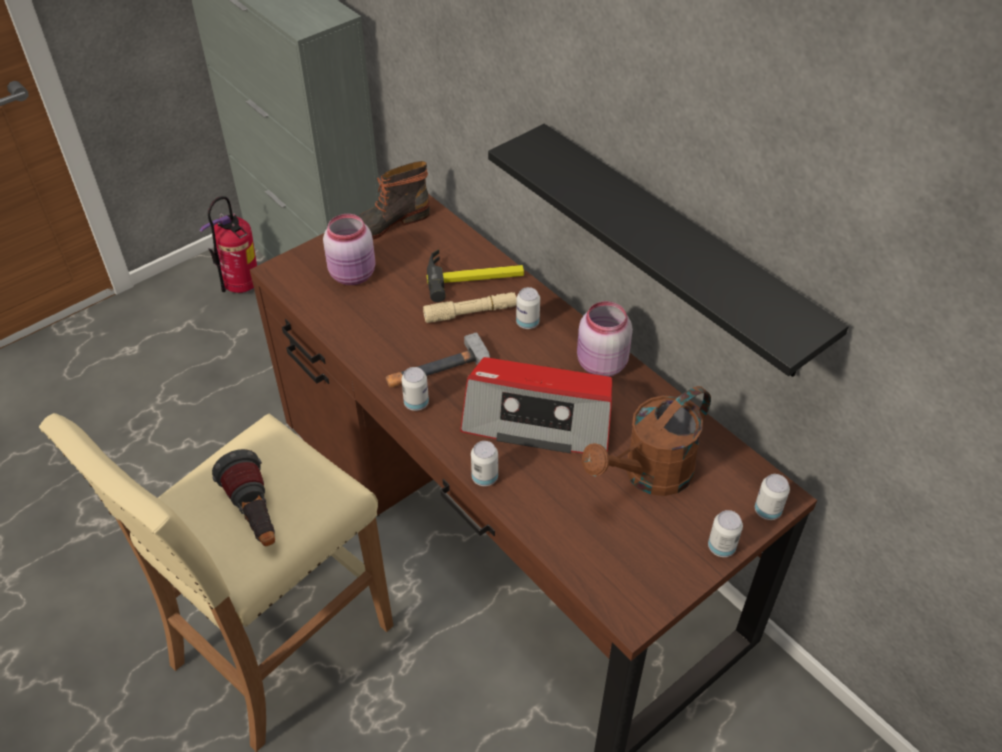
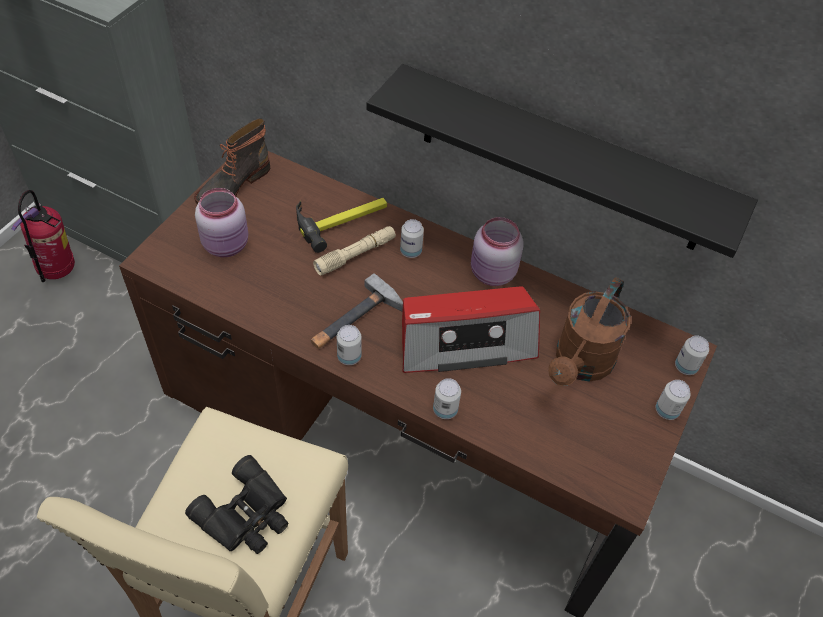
camera: 25 degrees left, 5 degrees up
flashlight [212,449,275,547] -> black binoculars [185,455,288,554]

